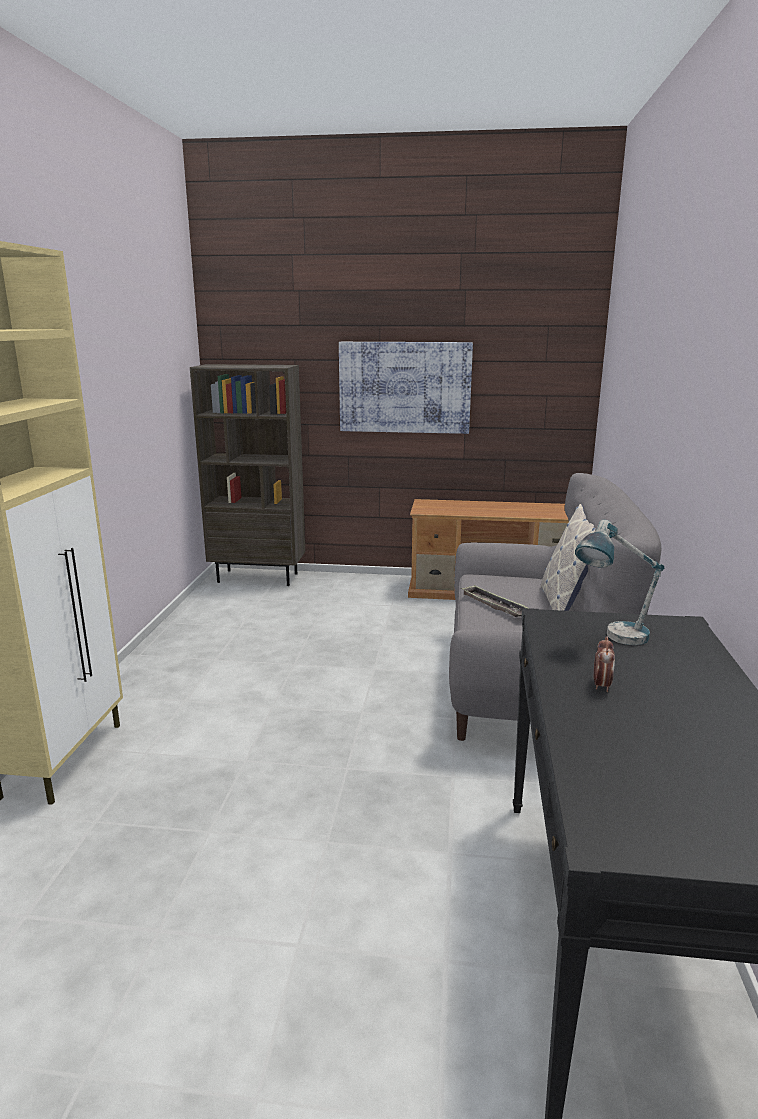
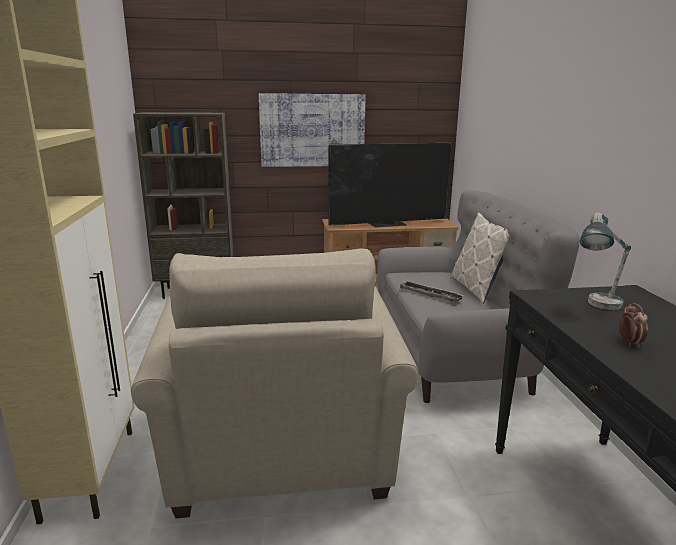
camera: 15 degrees left, 0 degrees up
none -> beige armchair [131,248,419,518]
none -> television [328,143,452,227]

